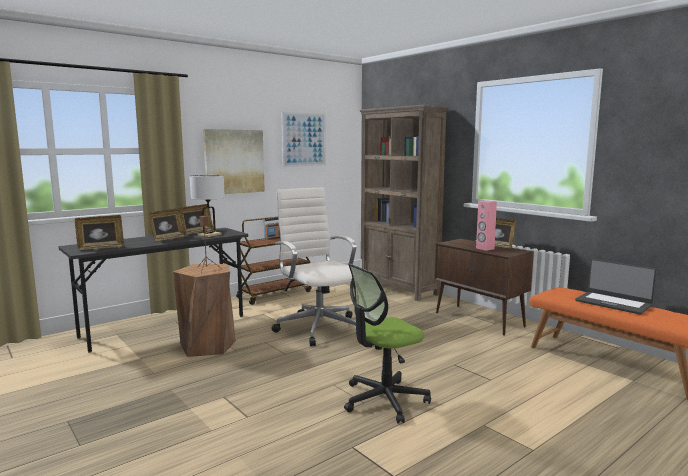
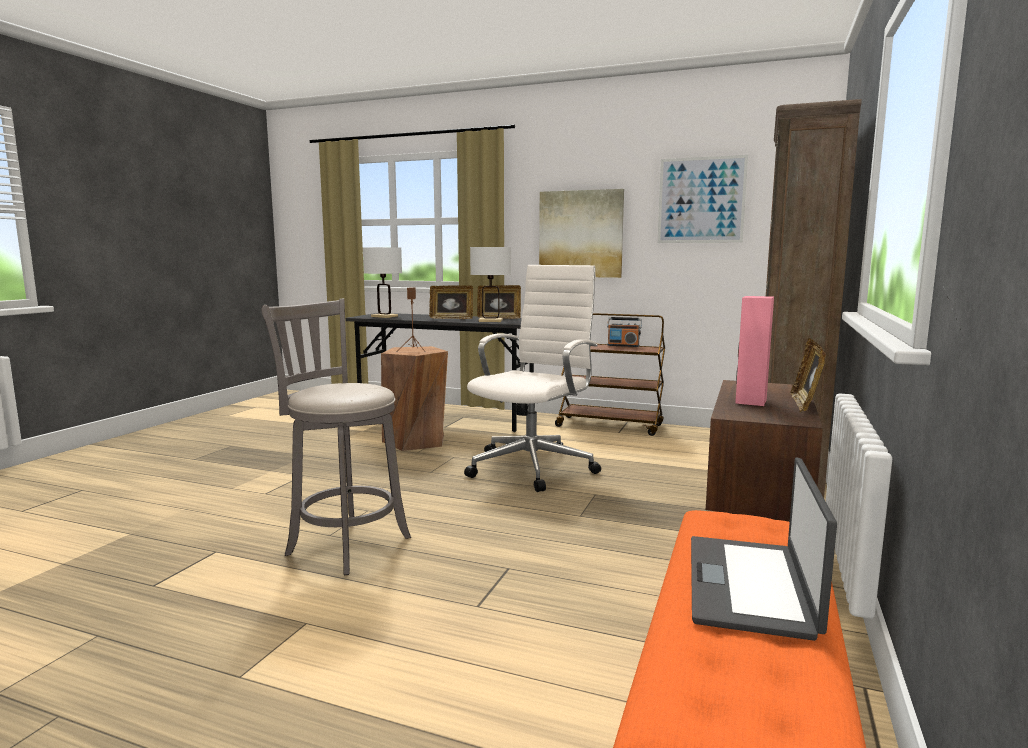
camera: 60 degrees right, 0 degrees up
picture frame [75,215,124,250] -> white table lamp [363,247,402,318]
office chair [344,263,431,424] -> grey stool [262,299,411,575]

